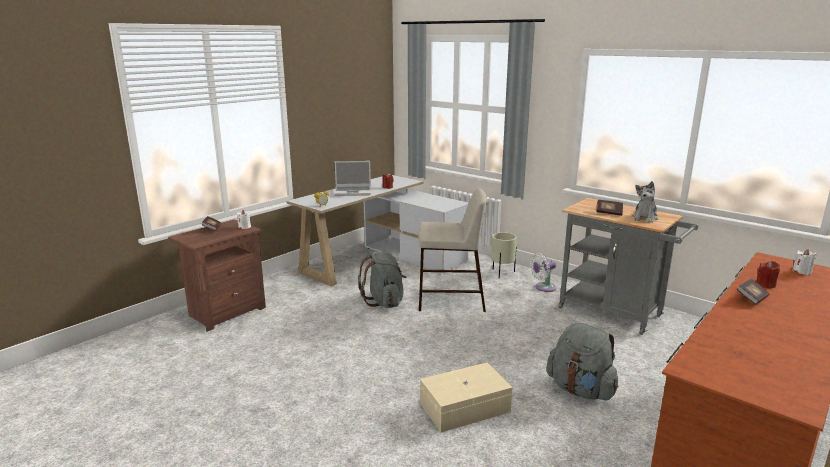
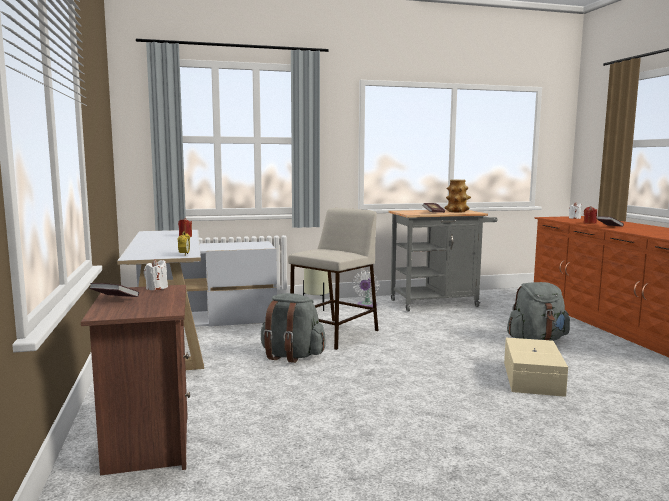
camera: 55 degrees left, 10 degrees down
laptop [334,161,371,196] -> none
plush toy [632,181,658,223] -> vase [444,179,471,213]

